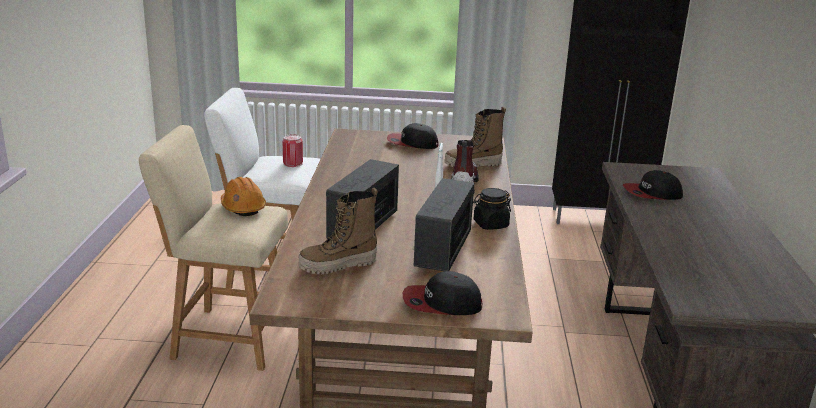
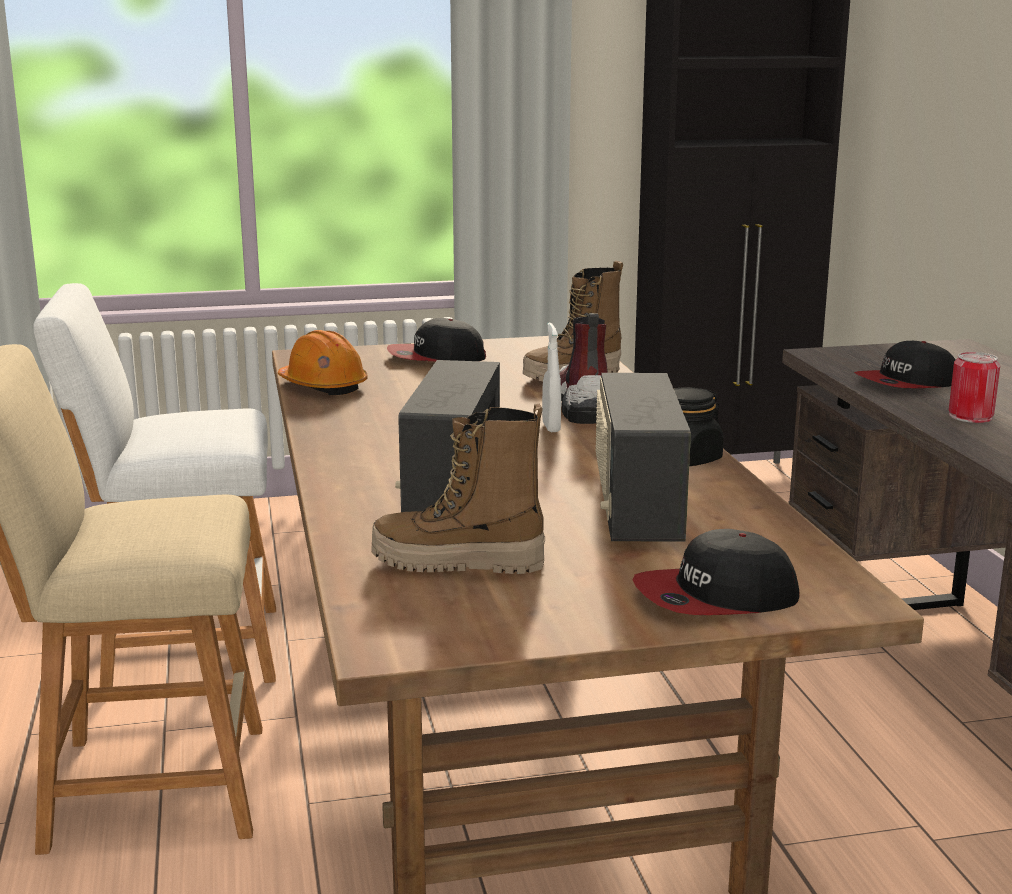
camera: 15 degrees left, 5 degrees down
orange hard hat [221,177,266,216] -> orange hard hat moved to [278,330,368,395]
can [282,134,303,167] -> can moved to [949,352,1000,423]
boot [298,188,378,274] -> boot turned 45 degrees clockwise [371,404,545,574]

